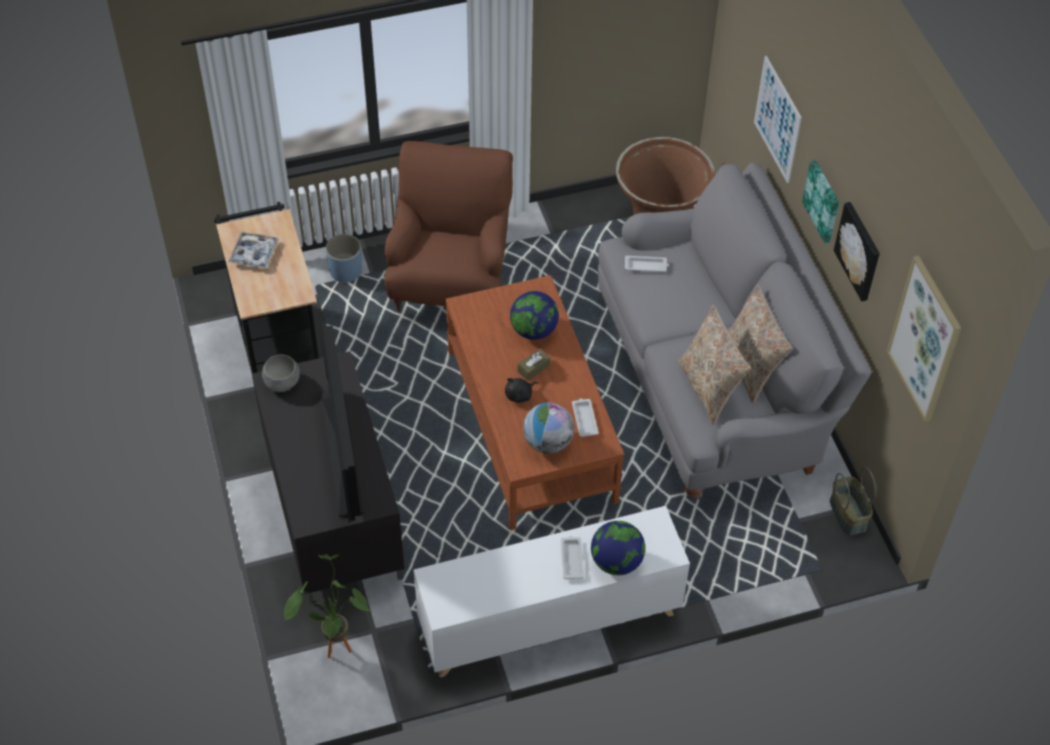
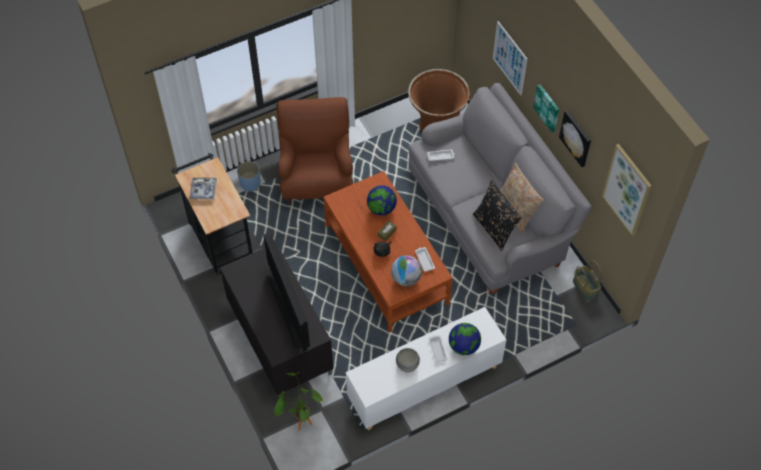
camera: 10 degrees left, 5 degrees up
grey bowl [262,355,300,392] -> grey bowl moved to [396,348,420,373]
beige pillow [678,305,751,425] -> black pillow [473,180,522,251]

